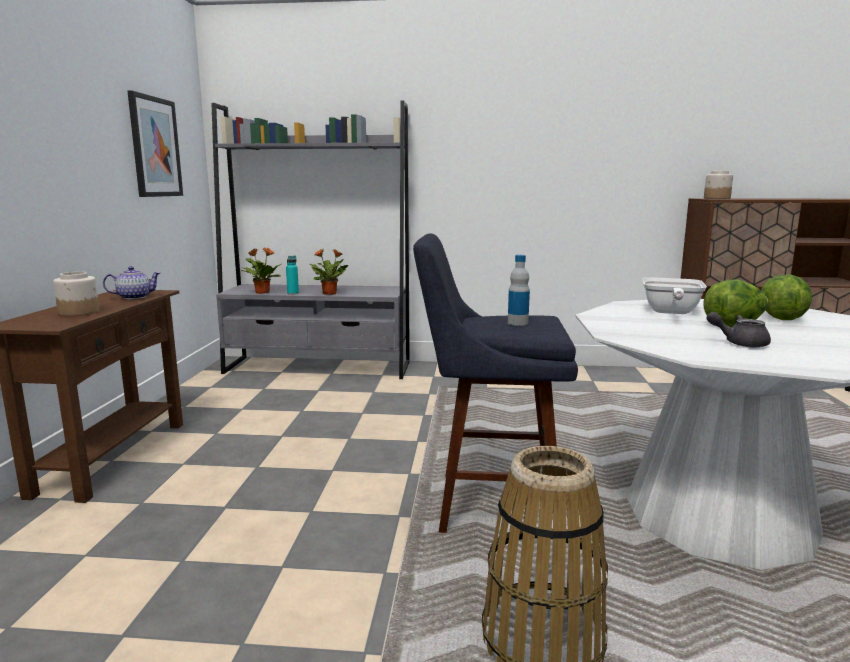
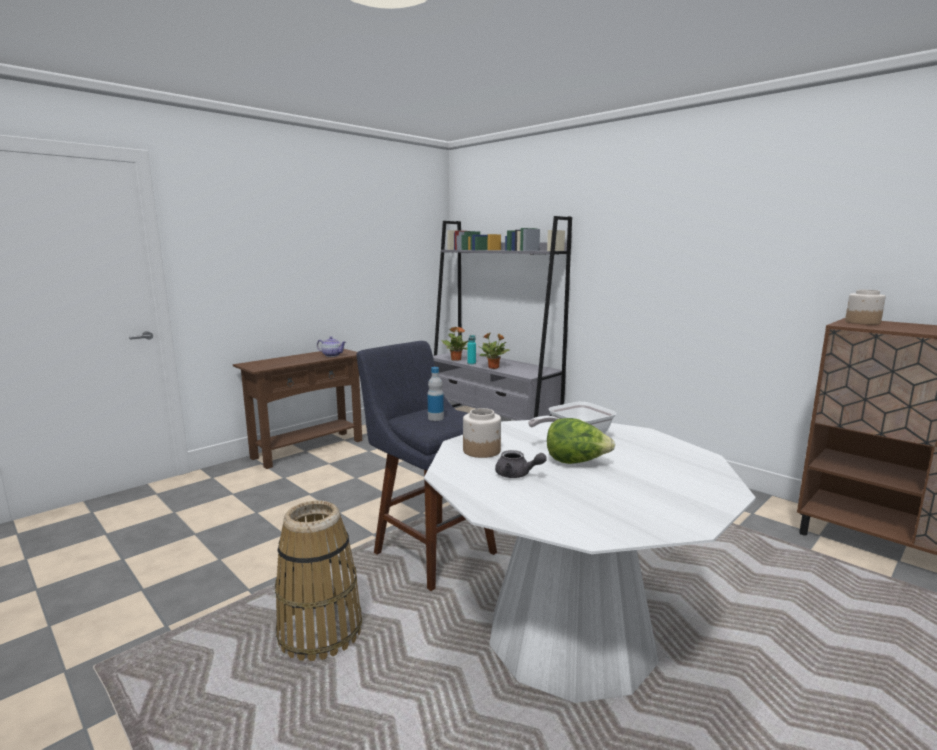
camera: 40 degrees right, 0 degrees up
jar [53,272,99,316] -> jar moved to [463,408,501,458]
picture [128,90,183,197] -> none
grey teapot [706,312,771,348] -> grey teapot turned 150 degrees clockwise [495,450,547,478]
lettuce [761,274,812,320] -> none

